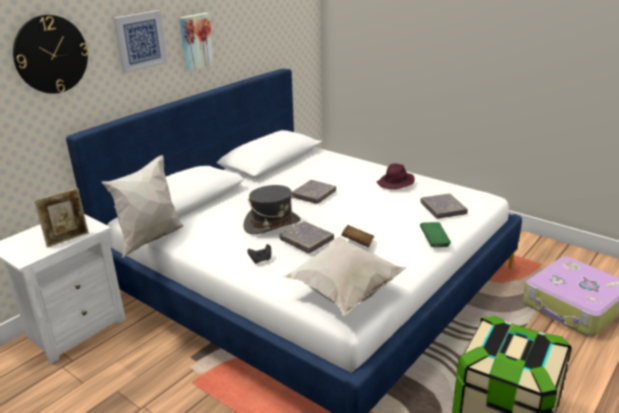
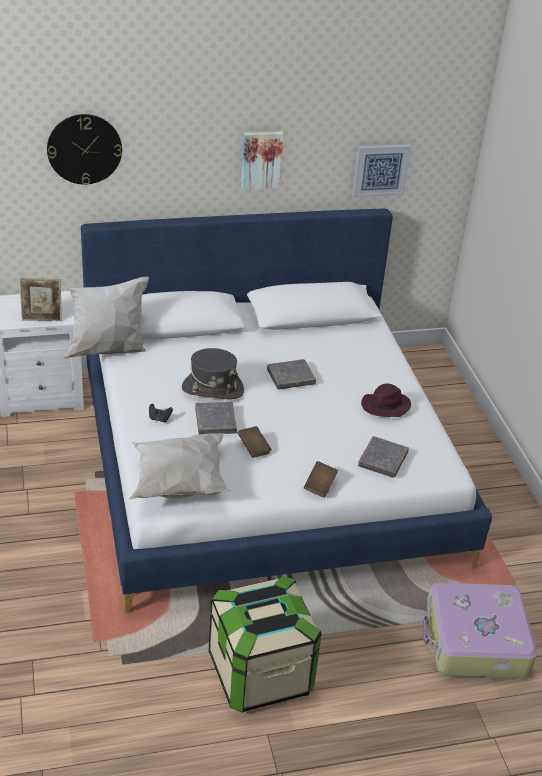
camera: 35 degrees right, 10 degrees up
picture [113,10,168,73] -> picture moved to [352,145,411,198]
green book [420,222,451,247] -> brown book [304,461,338,498]

